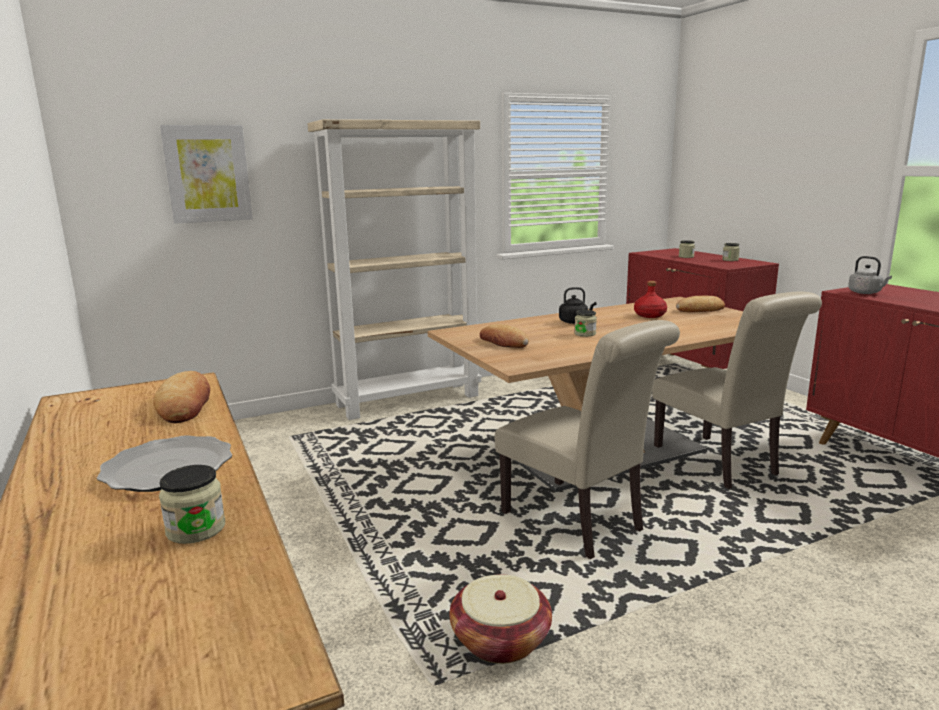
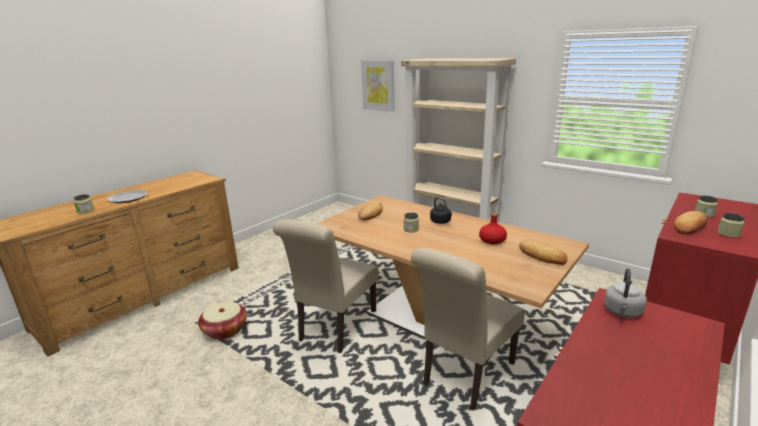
camera: 65 degrees right, 5 degrees up
bread [153,371,210,423] -> bread moved to [674,211,707,234]

